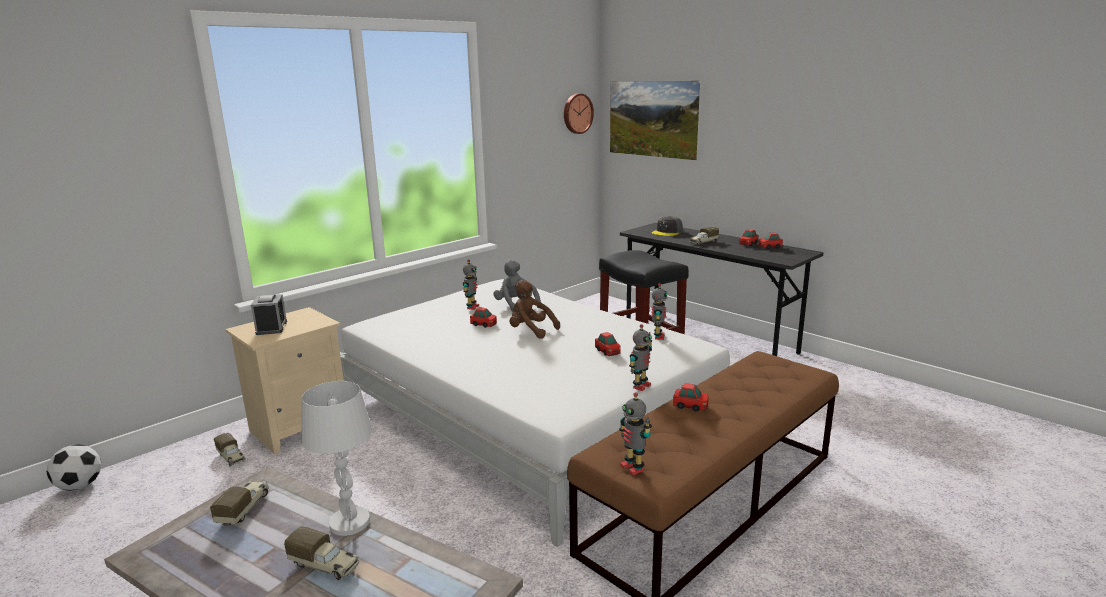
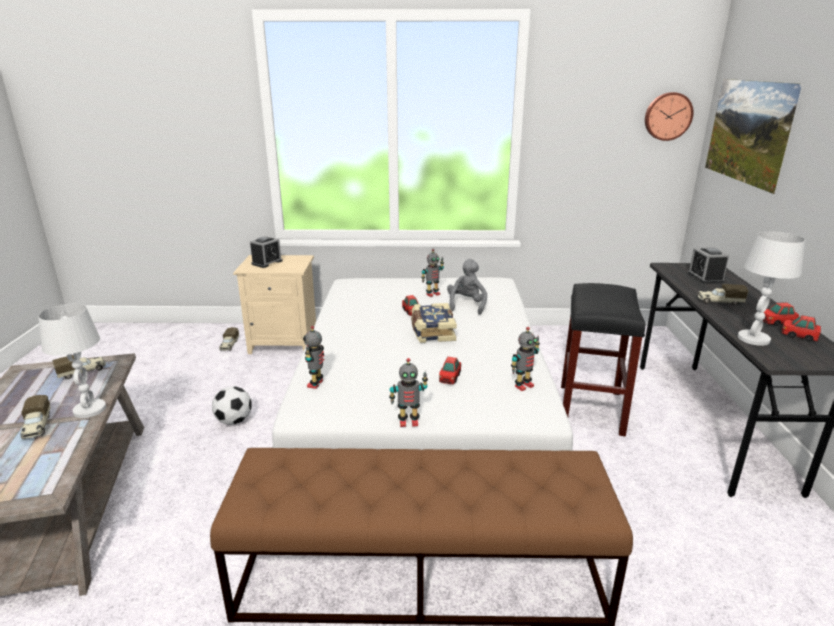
camera: 45 degrees right, 5 degrees up
football [46,444,102,491] -> football moved to [212,386,252,425]
brown plush toy [510,280,560,339] -> book [411,303,457,343]
toy robot [619,392,652,475] -> toy robot moved to [303,326,325,389]
grey cap [652,216,683,236] -> alarm clock [688,248,729,284]
toy car [673,383,709,411] -> none
none -> white table lamp [738,231,805,346]

